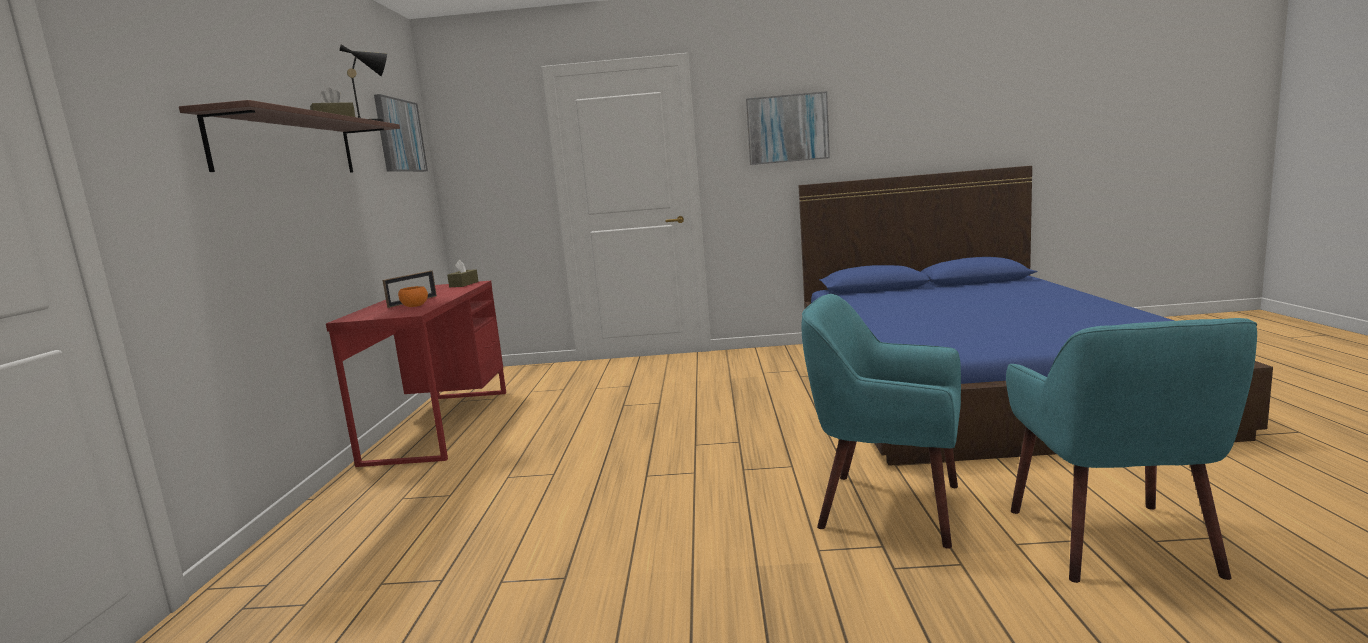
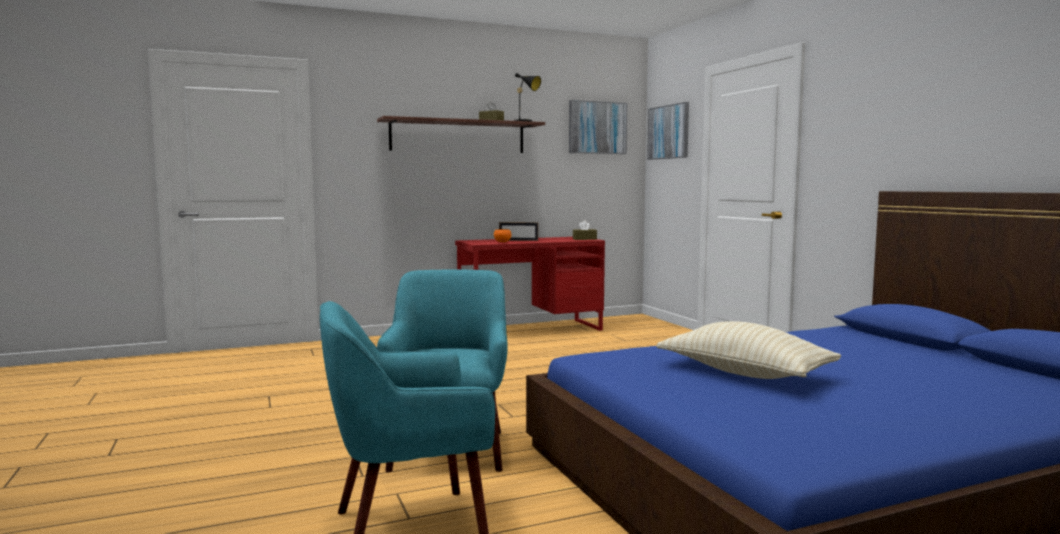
camera: 65 degrees right, 5 degrees down
picture [746,91,830,165] -> picture moved to [647,102,689,160]
none -> beige pillow [656,321,841,379]

